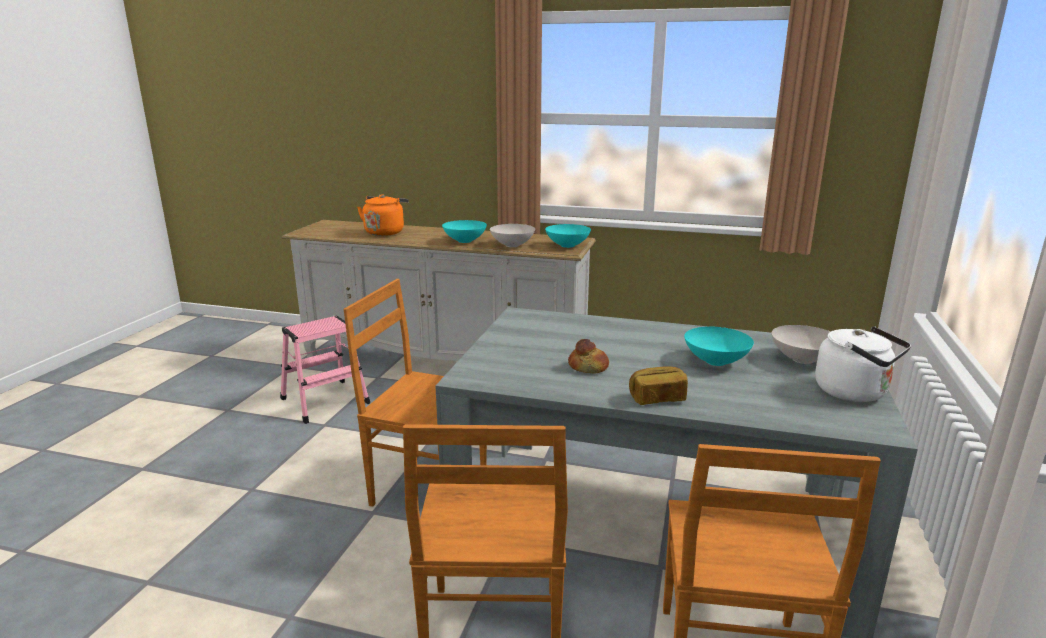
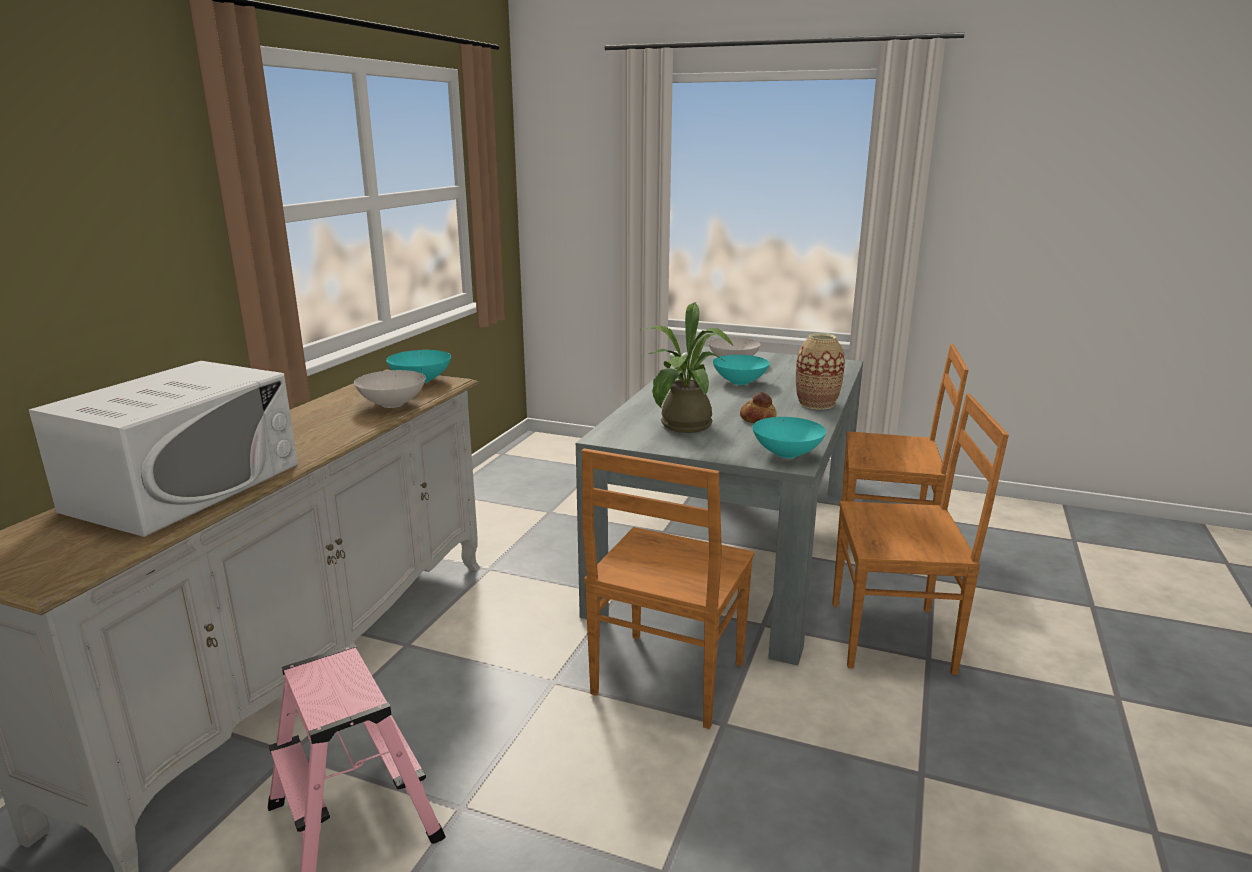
camera: 85 degrees left, 0 degrees up
orange kettle [357,194,409,236] -> white microwave [29,361,298,537]
turquoise bowl [442,220,487,243] -> turquoise bowl moved to [752,417,826,458]
bread [629,366,688,405] -> vase [796,333,845,410]
white kettle [815,326,911,402] -> none
none -> potted plant [640,302,733,433]

